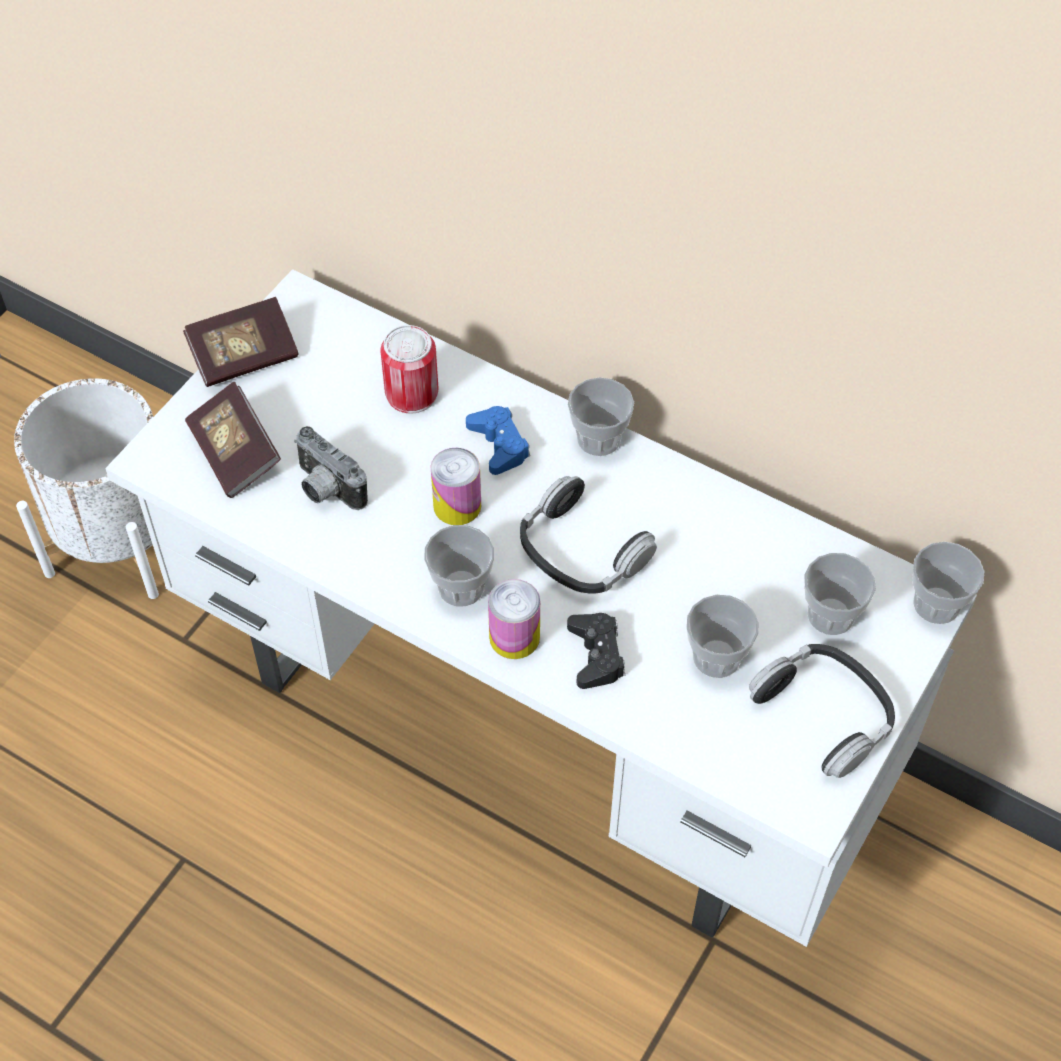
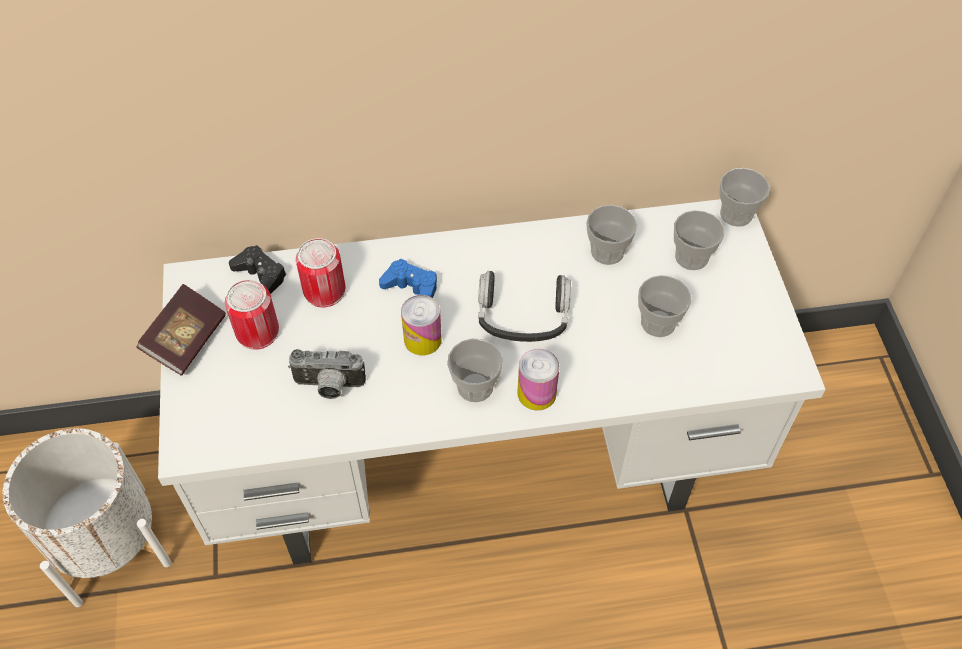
camera: 40 degrees left, 0 degrees up
book [185,382,281,498] -> none
black game controller [567,613,625,689] -> black game controller moved to [229,245,287,294]
cup [568,377,634,456] -> cup moved to [586,205,637,265]
headphones [749,644,895,778] -> none
none -> can [225,280,279,350]

